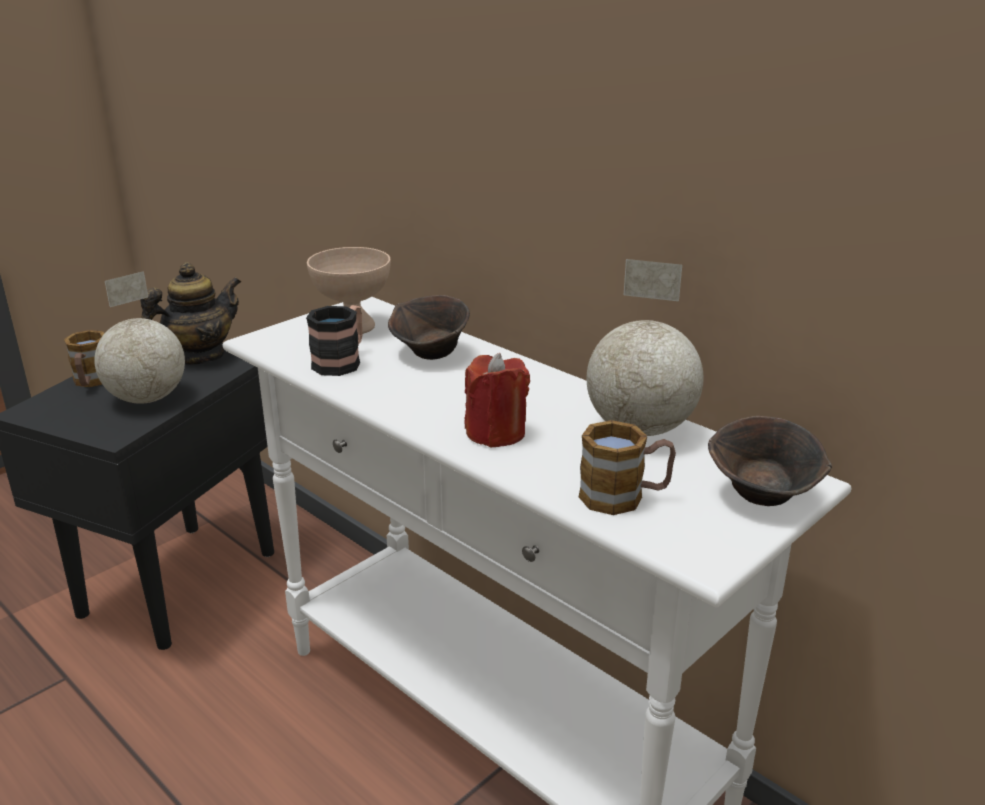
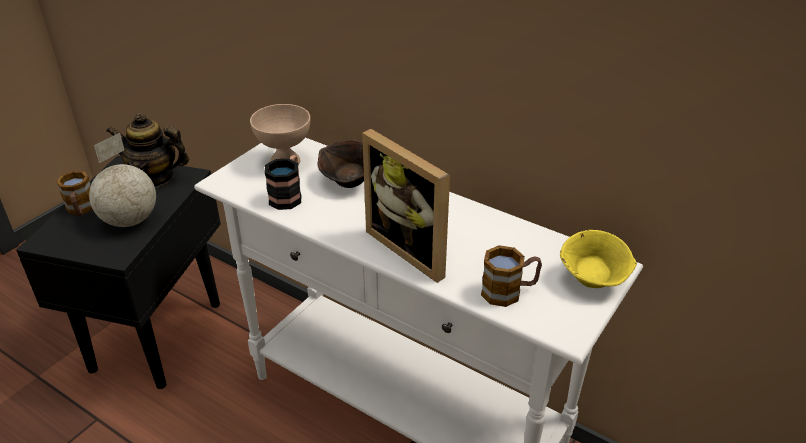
camera: 10 degrees left, 10 degrees up
teapot [140,262,241,364] -> teapot turned 120 degrees counterclockwise [106,113,189,188]
red candle [464,353,530,448] -> picture frame [362,129,450,283]
globe [586,259,703,436] -> none
brown bowl [708,416,832,506] -> yellow bowl [560,230,637,288]

